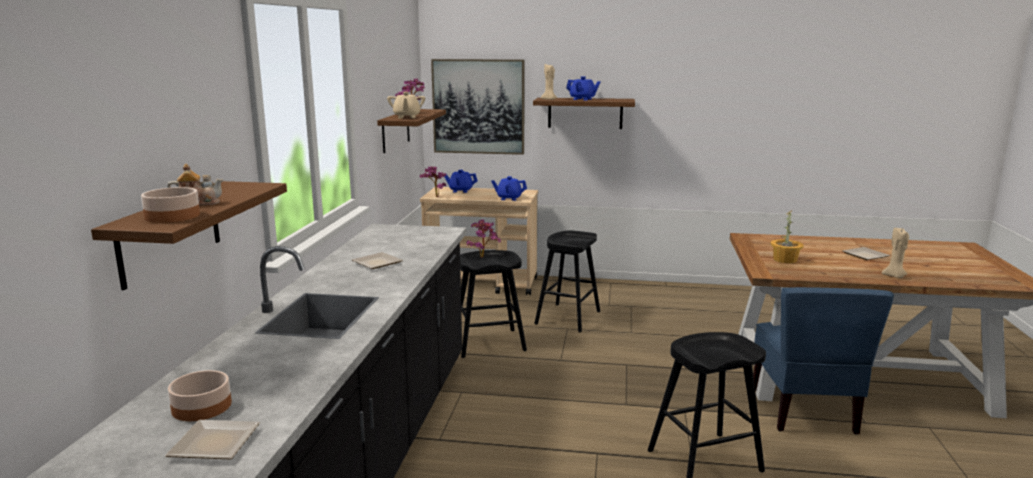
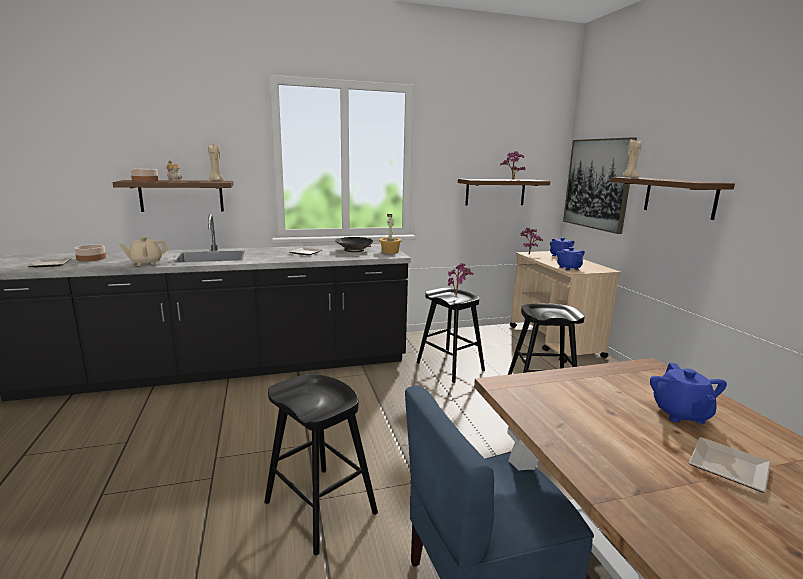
camera: 65 degrees right, 0 degrees up
beige teapot [387,92,425,118] -> beige teapot moved to [119,237,168,266]
blue teapot [566,76,601,100] -> blue teapot moved to [650,363,727,424]
potted plant [770,210,804,264] -> potted plant moved to [379,214,402,254]
beige candle [882,228,909,278] -> beige candle moved to [208,143,223,181]
none -> black bowl [335,237,373,252]

